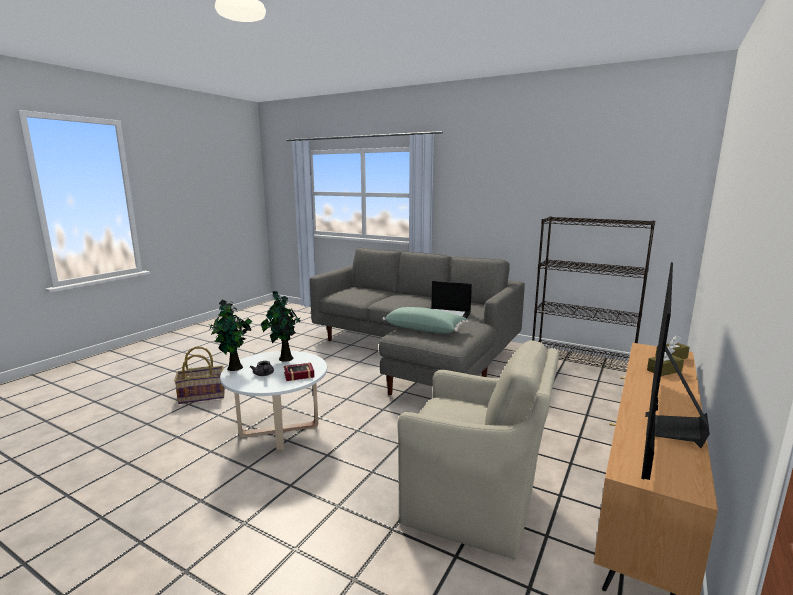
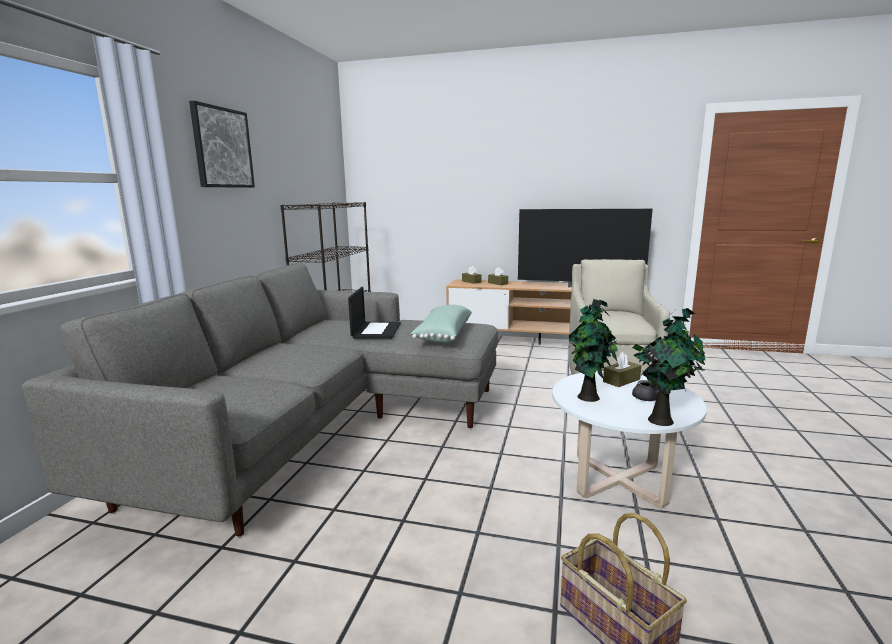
camera: 105 degrees left, 0 degrees up
book [284,363,315,381] -> brown tissue box [603,352,641,387]
none -> picture [189,101,255,188]

